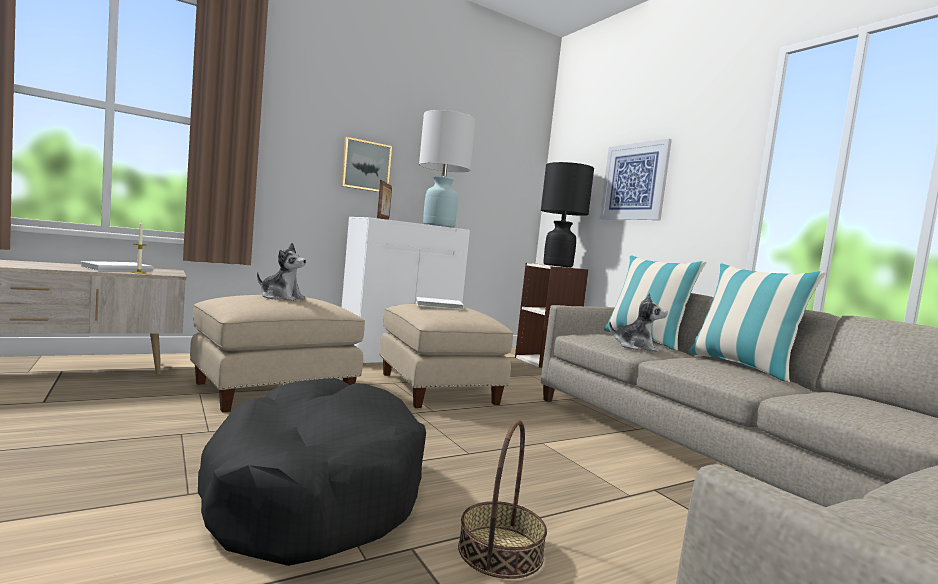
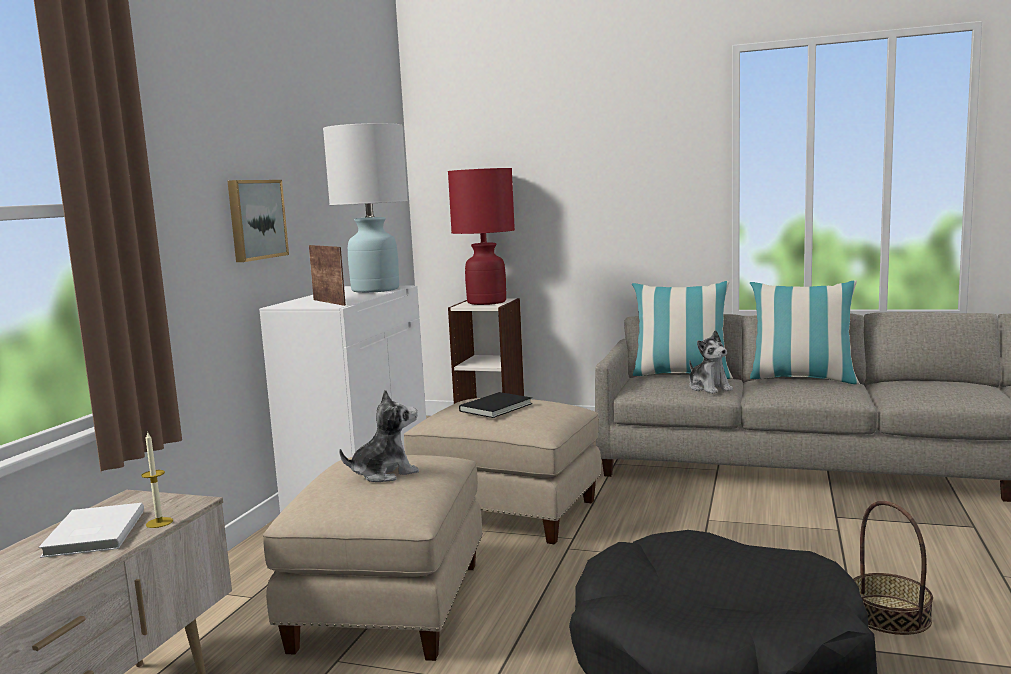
camera: 40 degrees left, 5 degrees up
white book [416,297,463,310] -> black book [459,392,532,418]
black table lamp [541,162,594,267] -> red table lamp [448,168,515,305]
picture [600,139,672,220] -> none
plush toy [609,293,668,352] -> plush toy turned 90 degrees clockwise [689,330,733,394]

